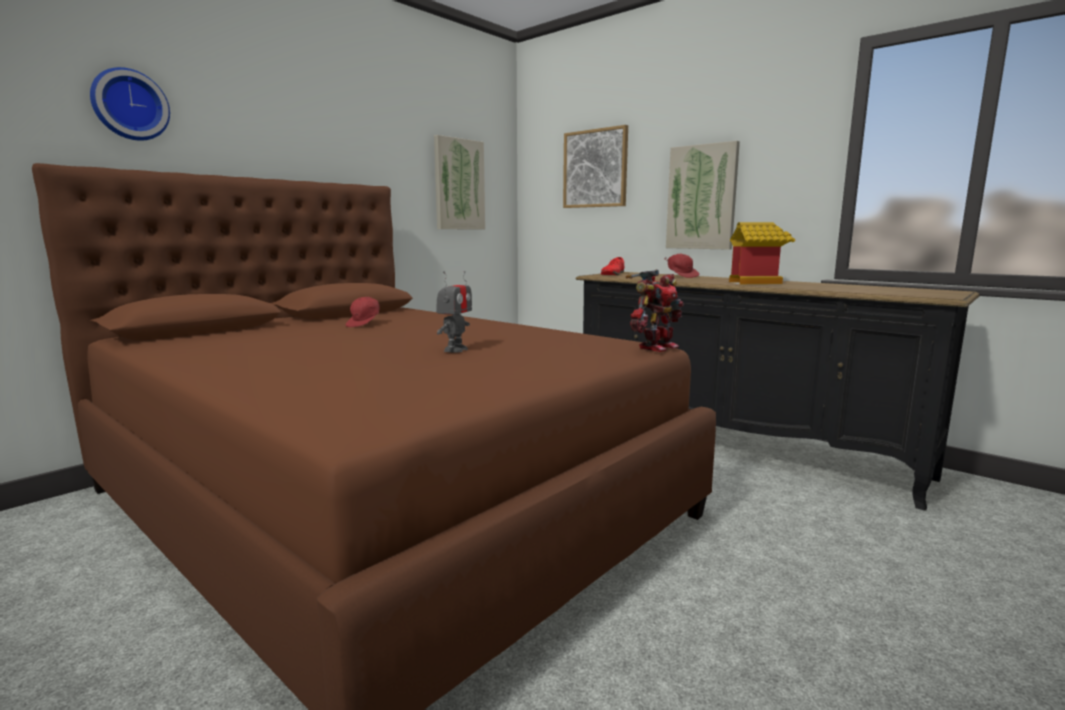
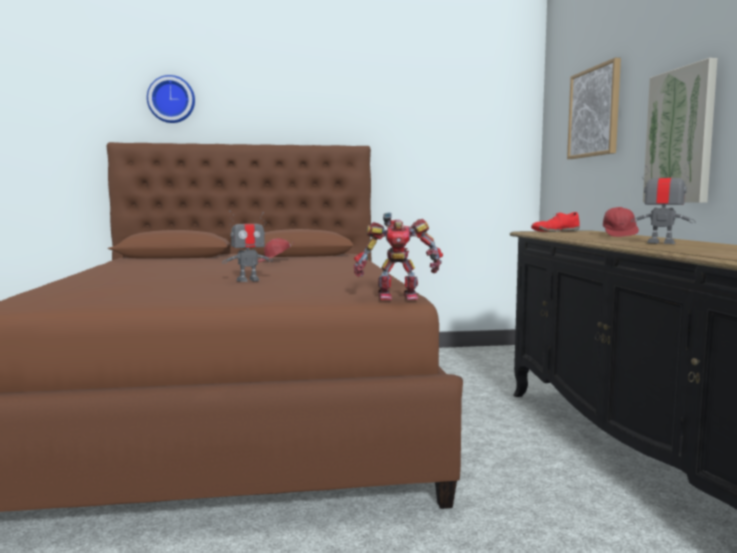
camera: 40 degrees right, 5 degrees down
picture [434,135,485,229] -> none
toy house [729,222,795,284] -> toy robot [631,162,696,244]

